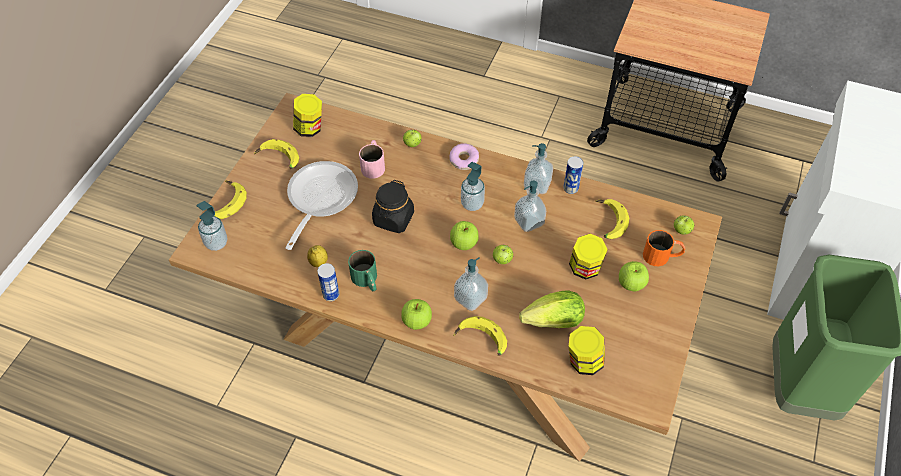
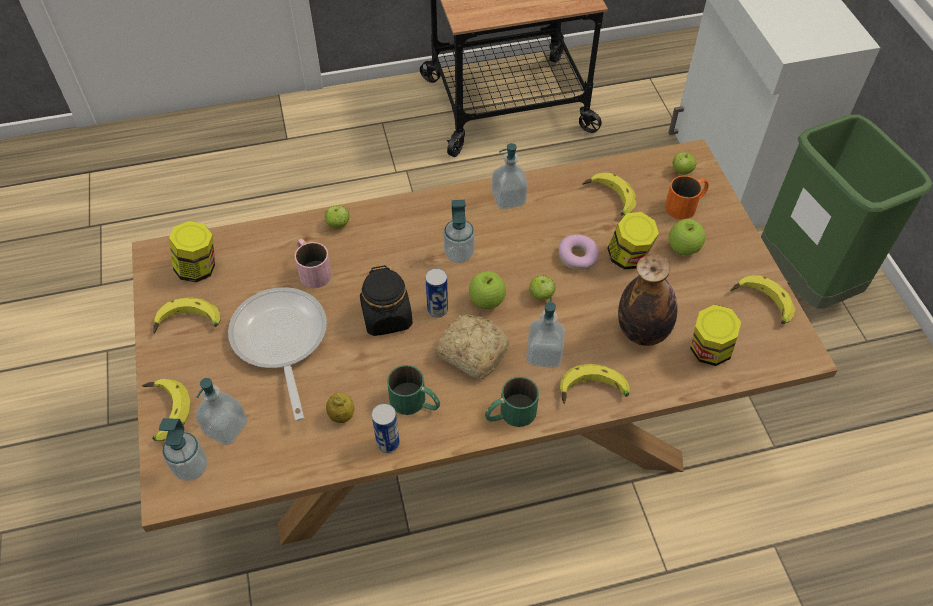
camera: 35 degrees left, 0 degrees up
apple [401,299,432,330] -> green mug [485,377,539,427]
donut [449,143,479,170] -> donut moved to [559,235,599,270]
soap dispenser [514,180,546,232] -> soap dispenser moved to [195,378,247,445]
lettuce [519,290,585,328] -> bottle [618,253,677,346]
can [563,156,583,194] -> can moved to [425,268,448,318]
none -> bread [434,314,509,380]
none -> banana [730,275,795,324]

